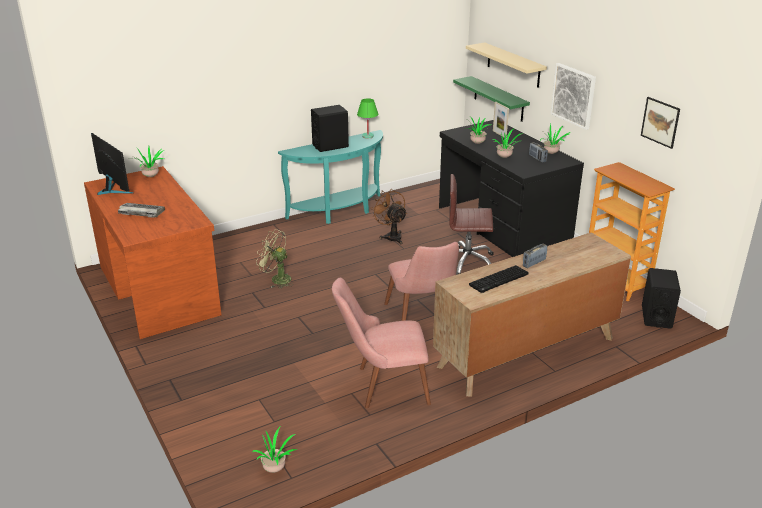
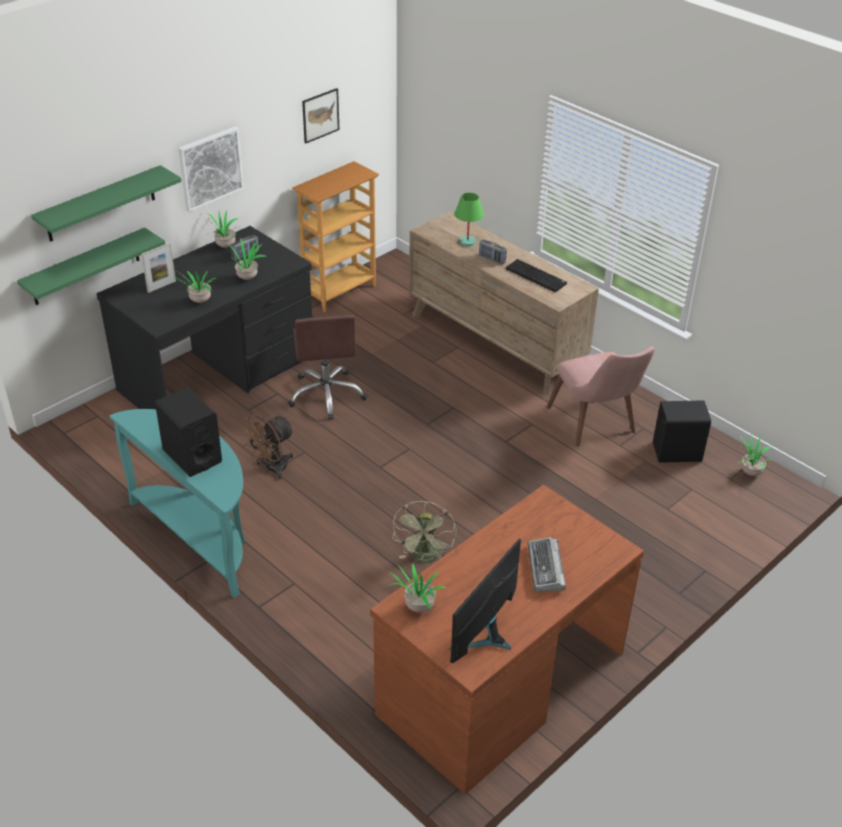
camera: 105 degrees left, 10 degrees up
green table lamp [357,98,378,139] -> green table lamp moved to [454,193,484,246]
pink chair [384,242,459,321] -> none
beige shelf [466,42,547,88] -> green shelf [31,165,182,242]
black speaker [642,268,681,329] -> black speaker moved to [653,400,711,463]

